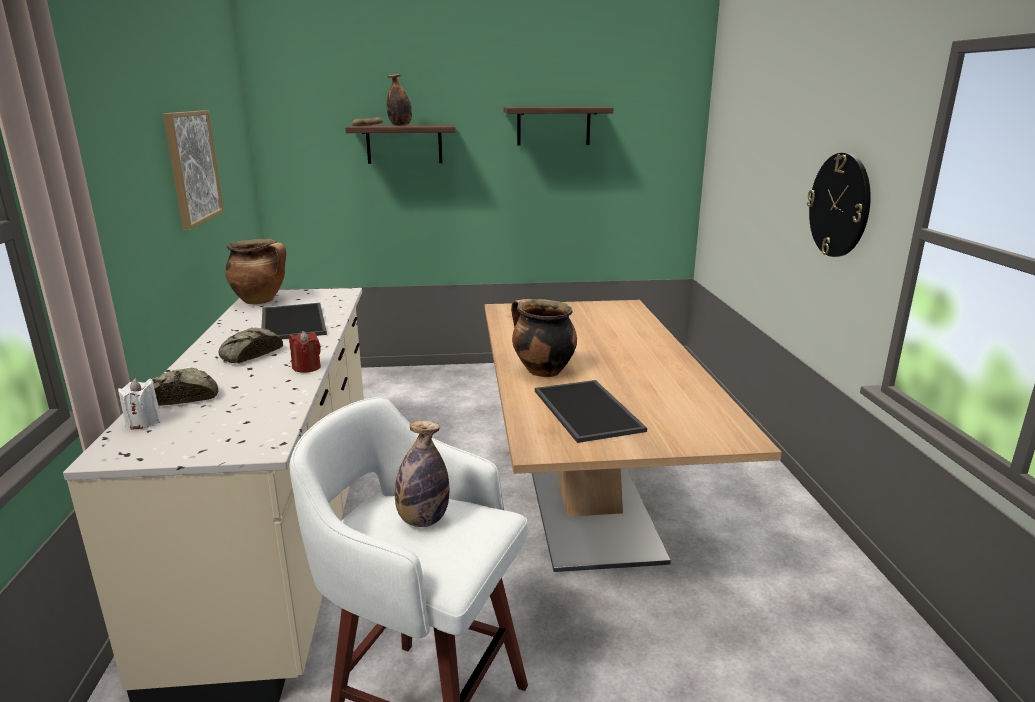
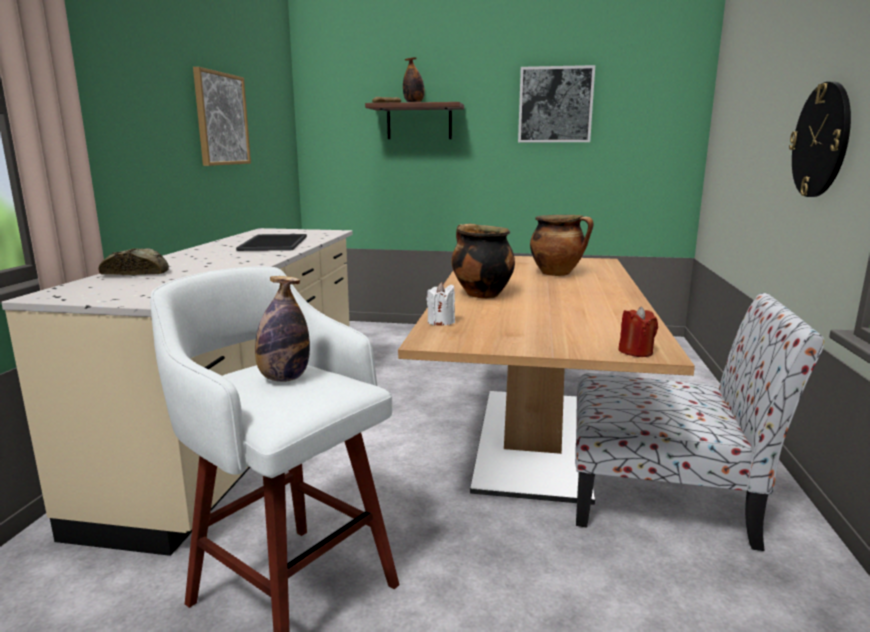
camera: 15 degrees right, 5 degrees down
white candle [118,378,162,430] -> white candle moved to [427,282,455,326]
bread [219,328,283,363] -> none
cooking pot [225,239,286,304] -> cooking pot moved to [530,215,594,276]
red candle [289,331,321,373] -> red candle moved to [618,307,658,357]
shelf [504,107,613,146] -> picture [518,65,595,142]
tray [535,380,647,443] -> none
none -> chair [575,293,825,551]

